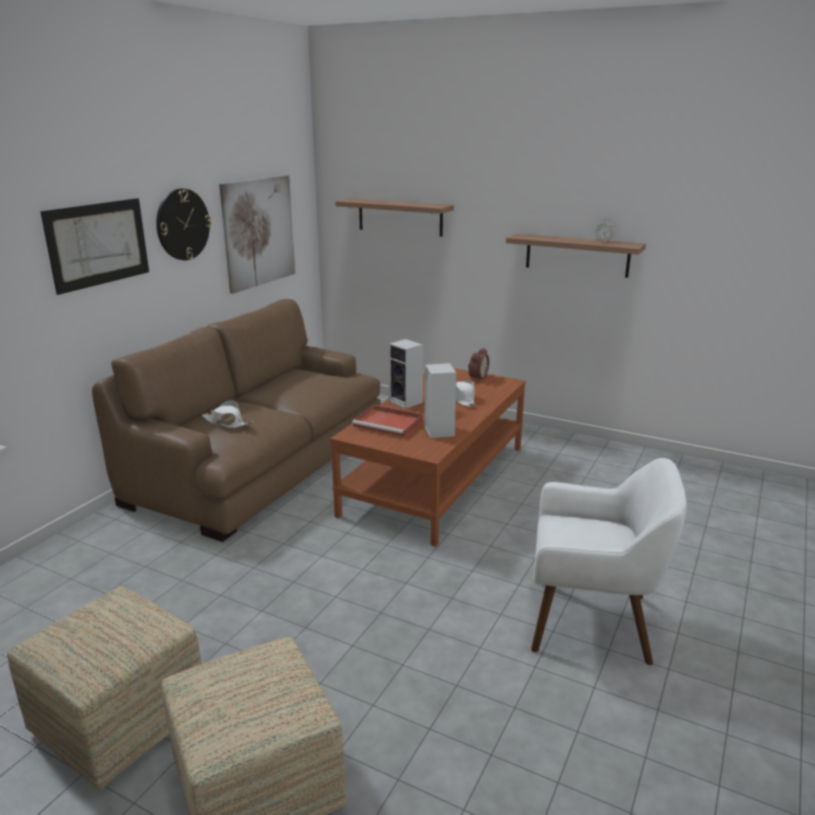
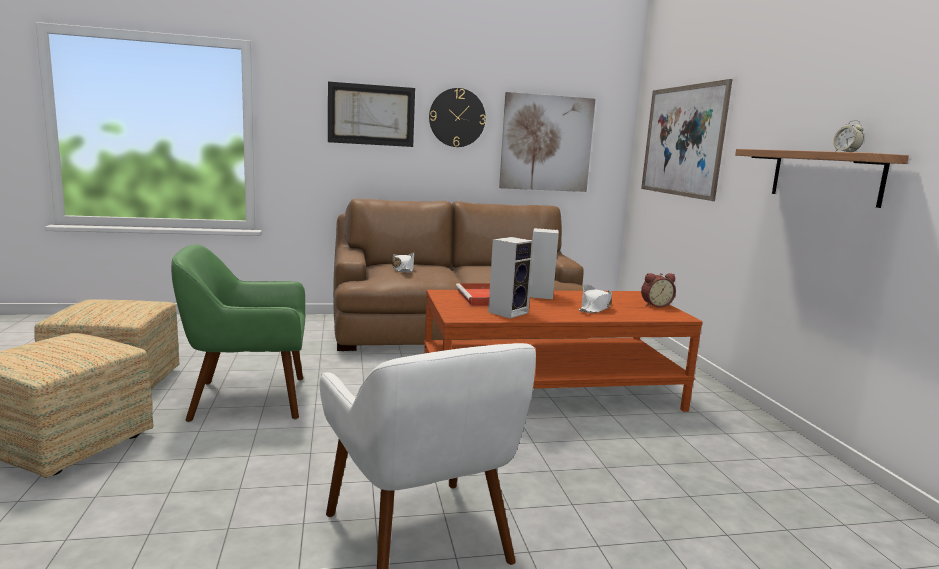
camera: 50 degrees right, 10 degrees down
shelf [335,198,454,237] -> picture [641,79,733,201]
none -> green armchair [171,244,305,422]

